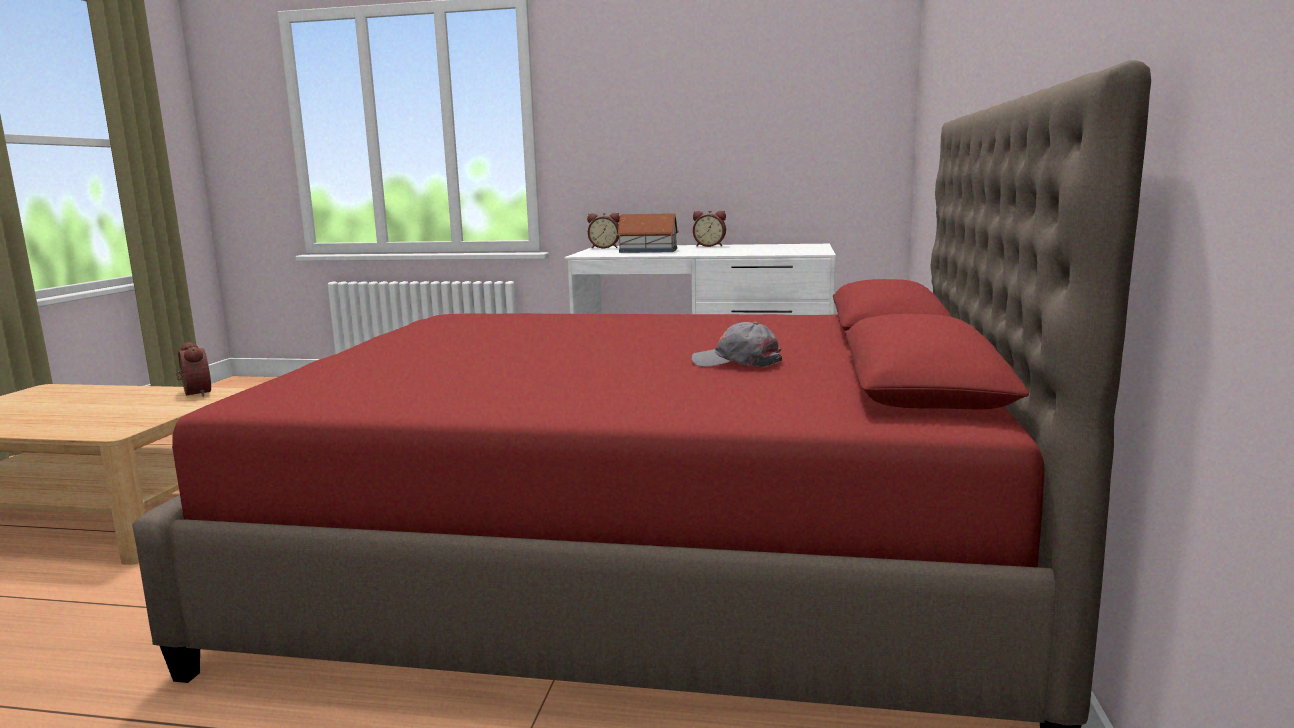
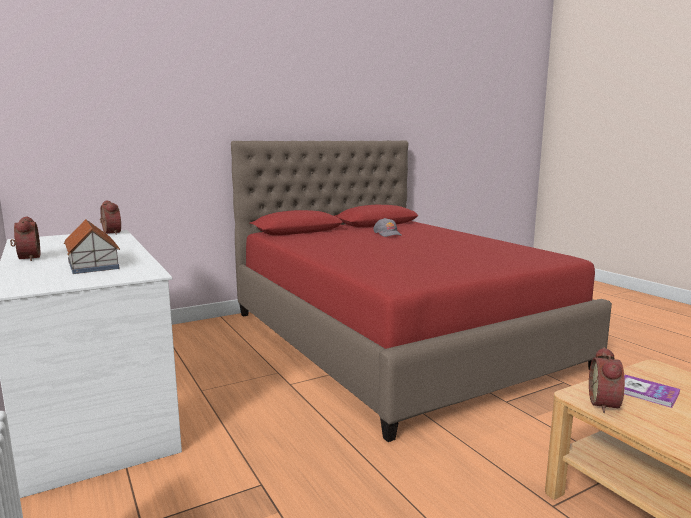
camera: 130 degrees left, 0 degrees up
alarm clock [587,213,620,248] -> alarm clock moved to [100,200,121,235]
none -> book [624,375,680,408]

